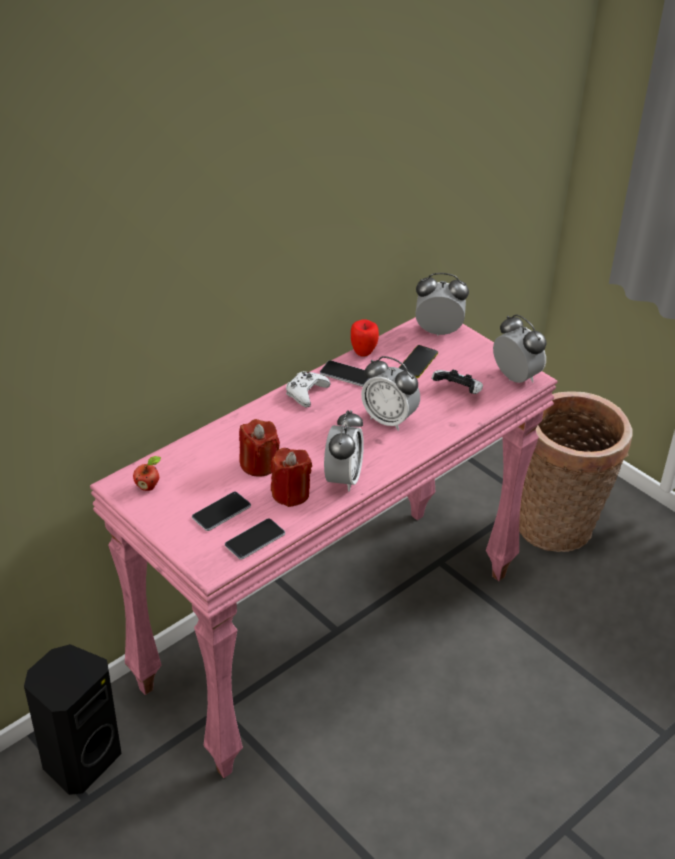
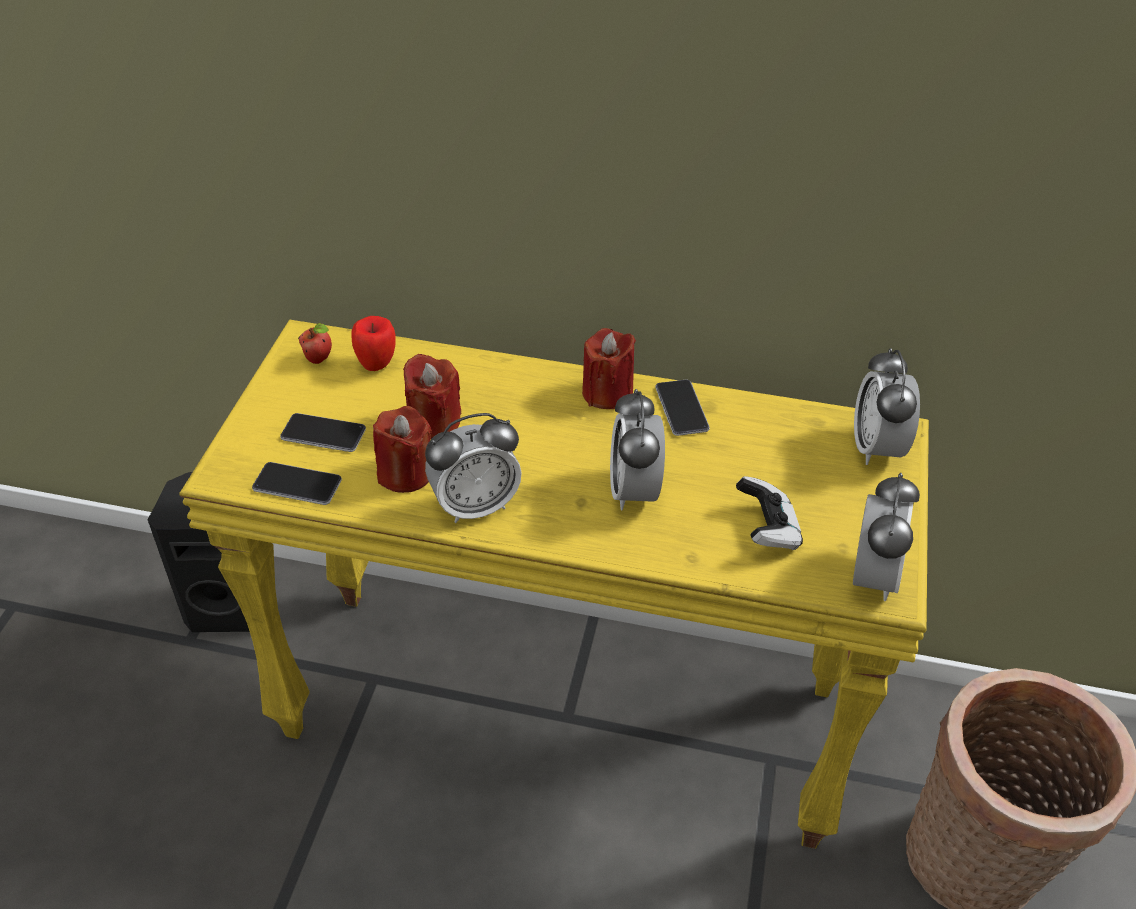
camera: 55 degrees right, 5 degrees up
pink console table [90,317,557,778] -> yellow console table [179,320,929,849]
white game controller [286,371,330,407] -> red candle [582,328,636,409]
apple [351,319,379,357] -> apple moved to [351,316,395,371]
phone [399,345,438,378] -> none
alarm clock [415,273,469,336] -> alarm clock turned 150 degrees counterclockwise [854,348,920,465]

